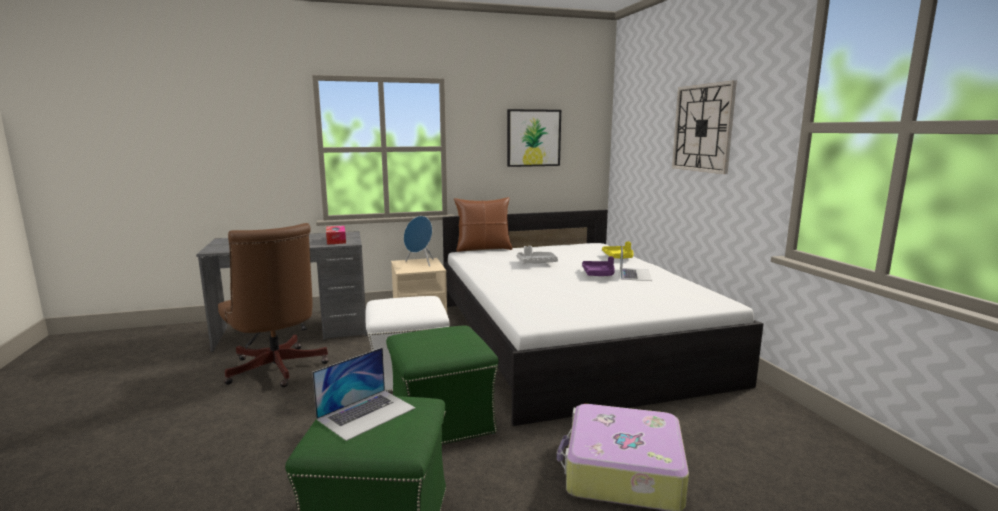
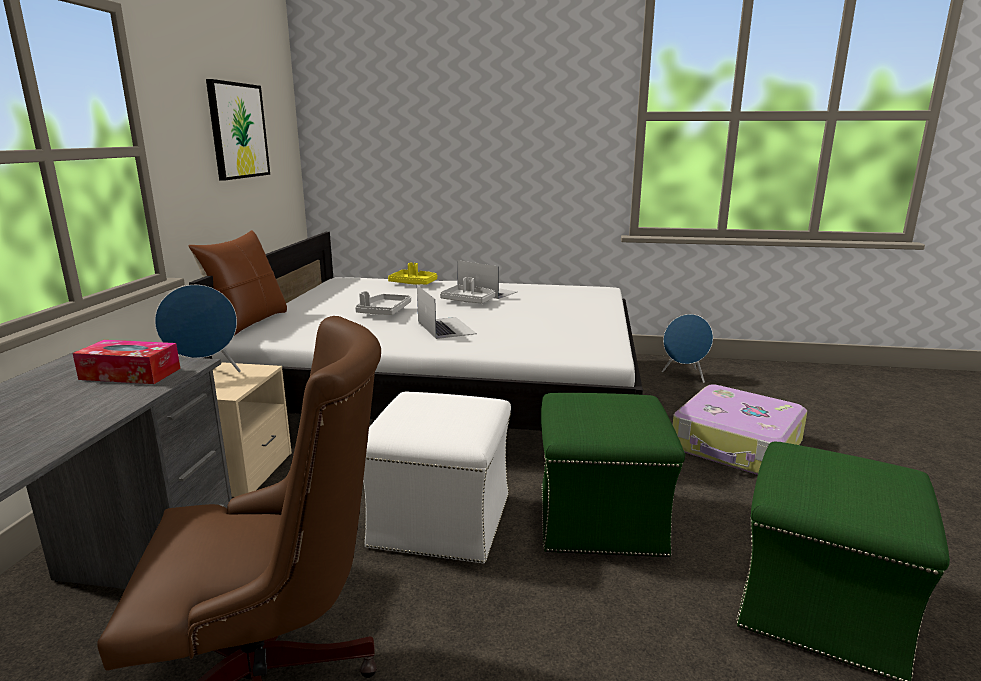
camera: 65 degrees left, 5 degrees up
laptop [312,348,416,441] -> laptop moved to [417,285,477,339]
purple tray [582,256,615,276] -> grey tray [440,277,495,304]
wall clock [672,80,737,174] -> none
none -> blue speaker [662,314,713,383]

